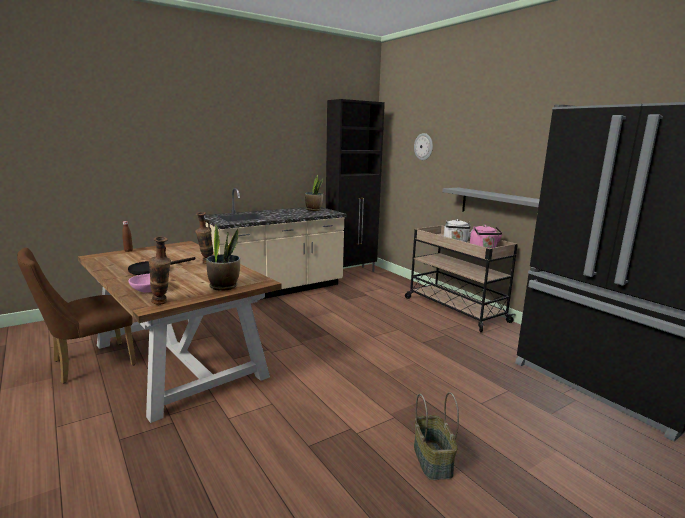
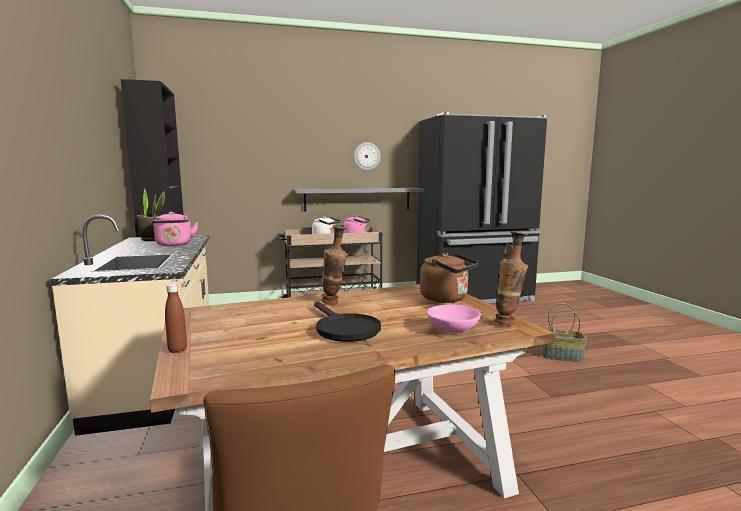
camera: 70 degrees left, 5 degrees down
potted plant [206,224,240,291] -> brown kettle [420,253,478,303]
wall clock [414,133,433,160] -> wall clock moved to [354,142,381,171]
none -> pink kettle [152,212,198,246]

